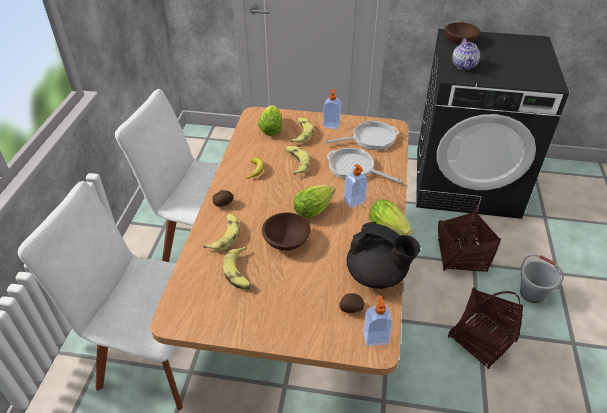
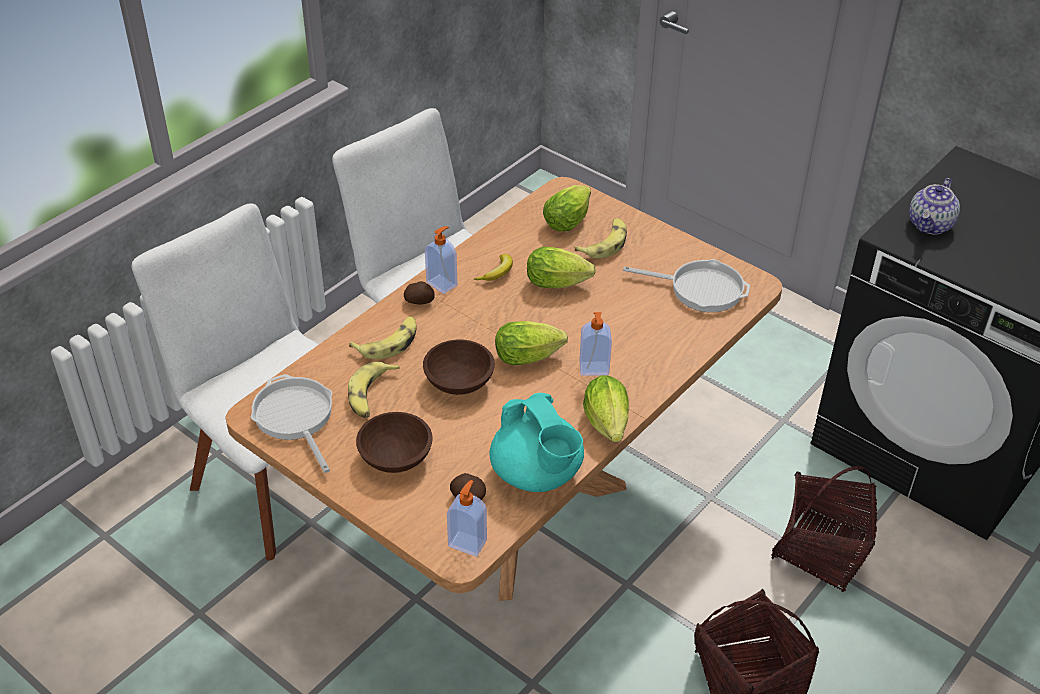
camera: 30 degrees right, 0 degrees up
banana [285,146,310,175] -> lettuce [527,247,596,288]
soap dispenser [323,89,341,129] -> soap dispenser moved to [425,226,458,294]
frying pan [326,148,402,183] -> frying pan moved to [251,374,332,473]
black teapot [347,222,420,289] -> turquoise teapot [489,393,584,492]
brown bowl [445,22,480,44] -> brown bowl moved to [356,412,433,473]
grey bucket [520,255,564,303] -> none

